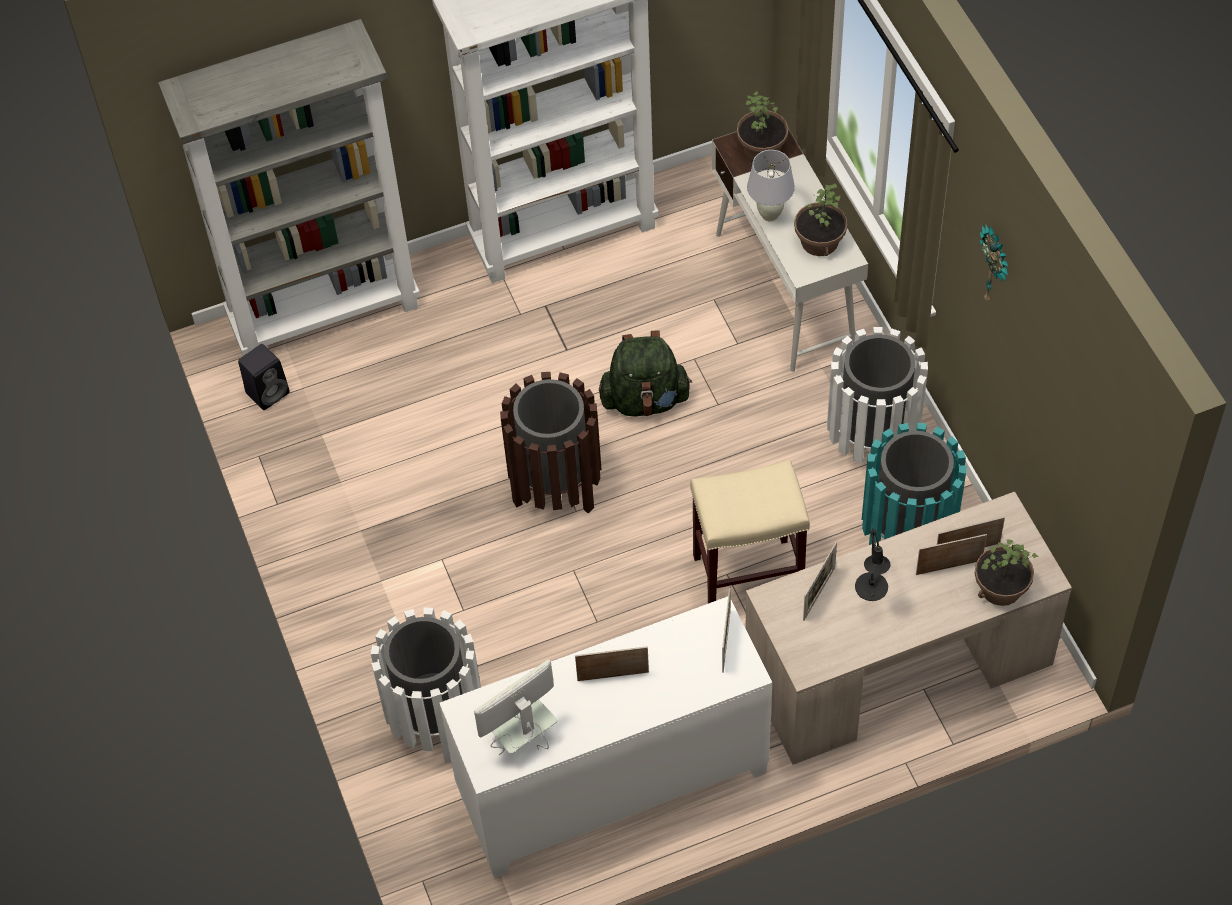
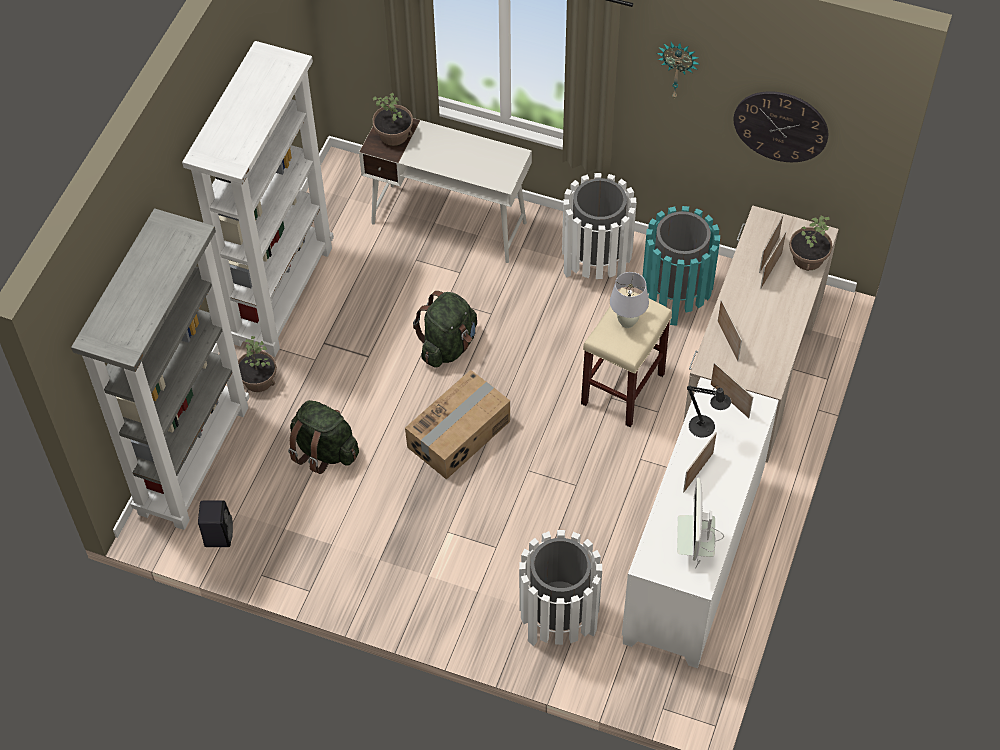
camera: 50 degrees left, 0 degrees up
brown trash can [500,372,602,513] -> cardboard box [405,370,510,480]
white table lamp [747,150,795,221] -> white table lamp moved to [610,272,649,328]
potted plant [794,184,848,256] -> potted plant moved to [238,336,277,392]
black table lamp [855,529,891,601] -> black table lamp moved to [687,385,731,438]
none -> green backpack [288,400,359,474]
none -> wall clock [734,91,828,162]

